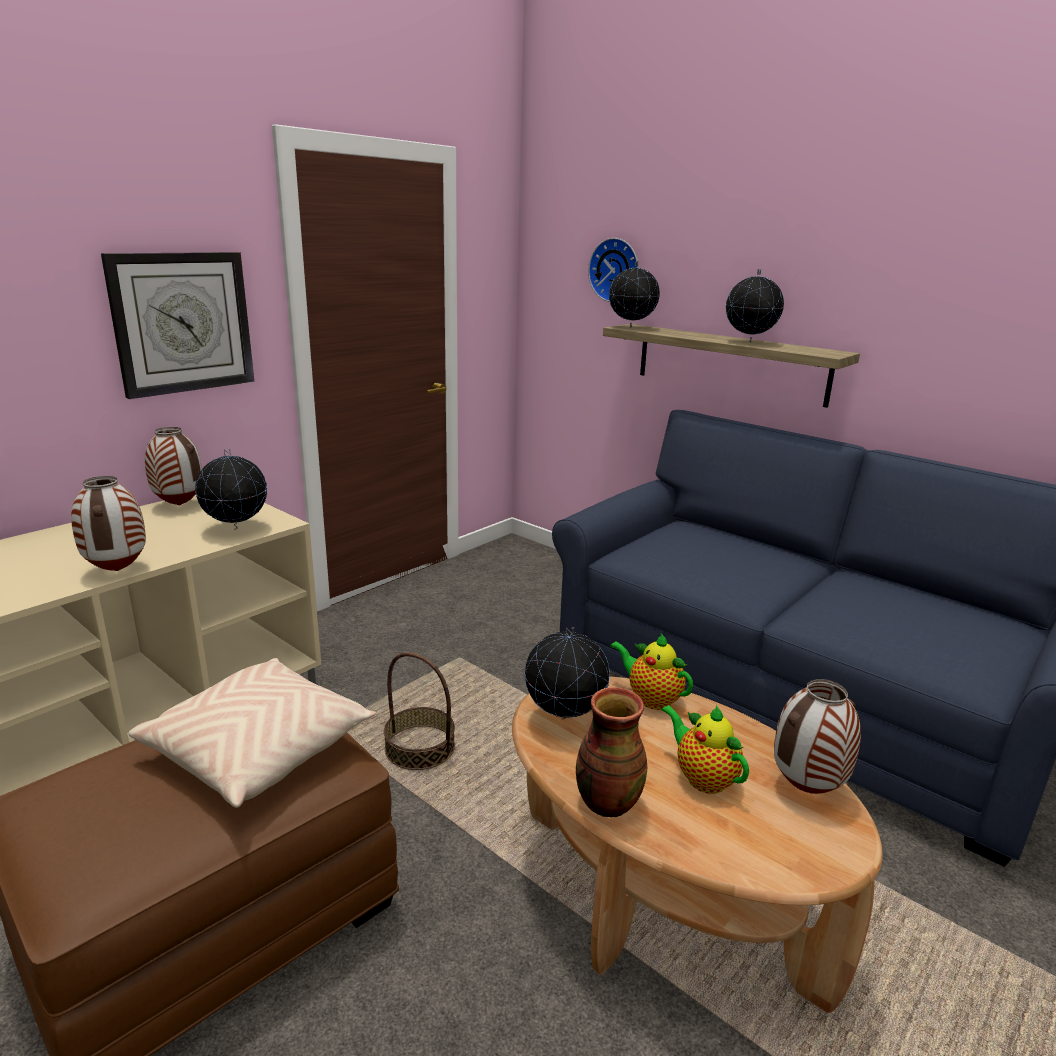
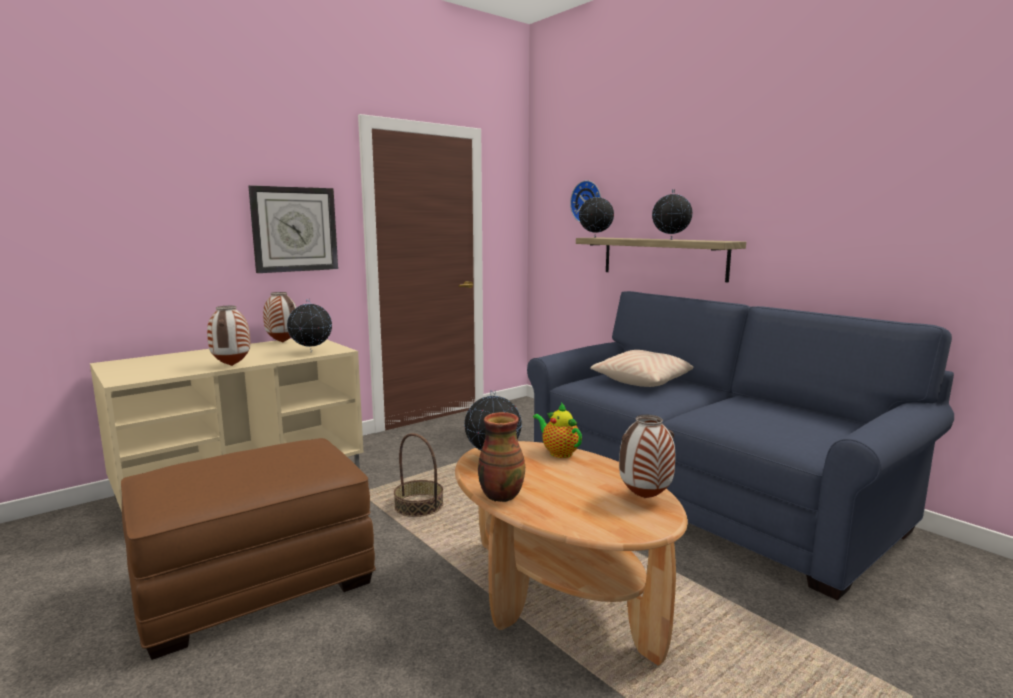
camera: 10 degrees right, 10 degrees down
beige pillow [128,658,376,808] -> beige pillow moved to [590,350,693,387]
teapot [661,705,749,794] -> none

